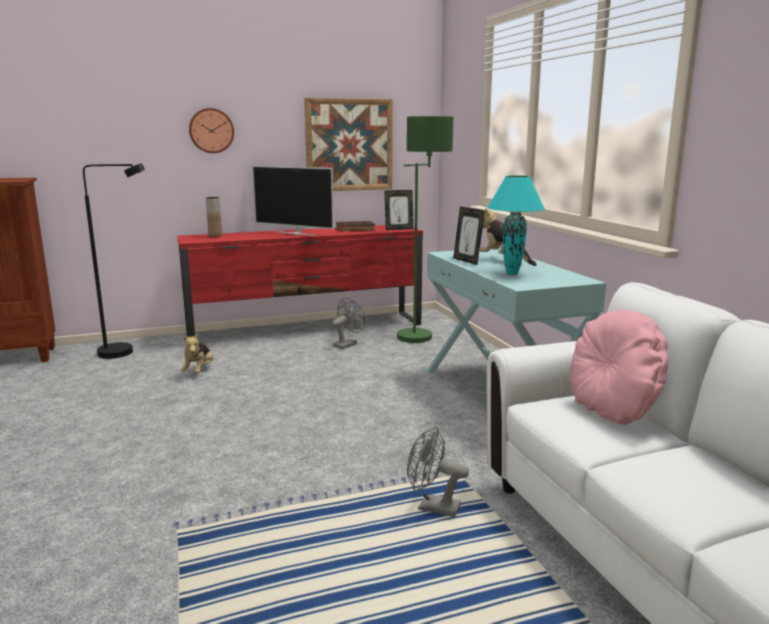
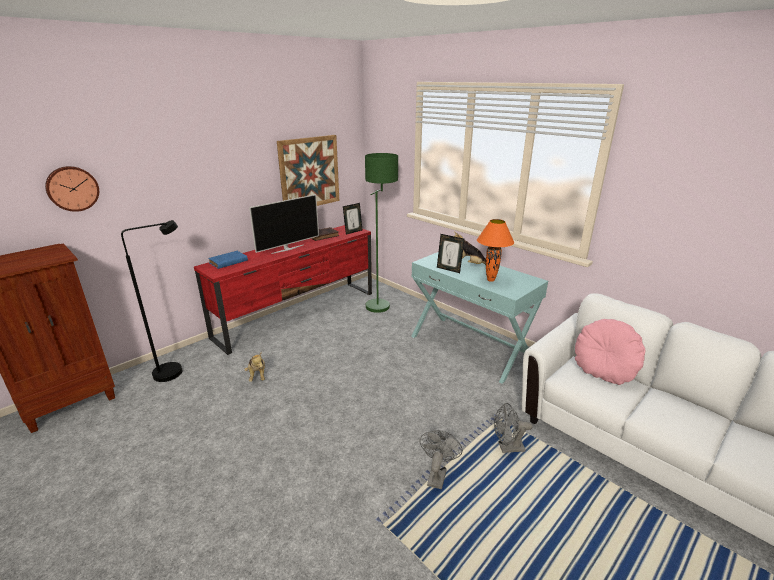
camera: 25 degrees left, 10 degrees up
wall clock [189,108,234,153] -> wall clock moved to [45,166,99,212]
brown vase [206,197,222,237] -> blue book [208,251,248,269]
television [252,166,334,236] -> television turned 45 degrees counterclockwise [249,194,319,254]
grey fan [332,298,365,349] -> grey fan moved to [419,430,463,489]
turquoise table lamp [487,175,545,275] -> orange table lamp [477,219,514,282]

